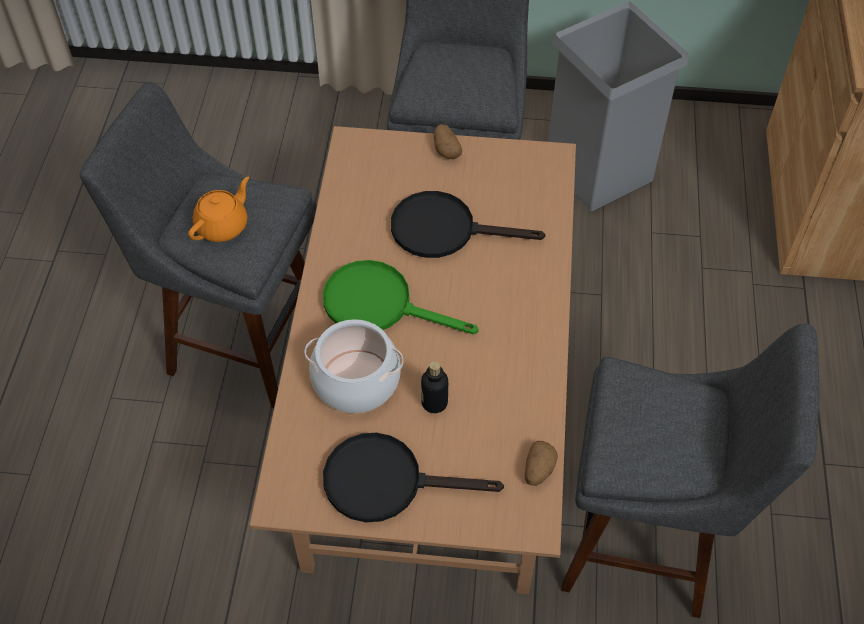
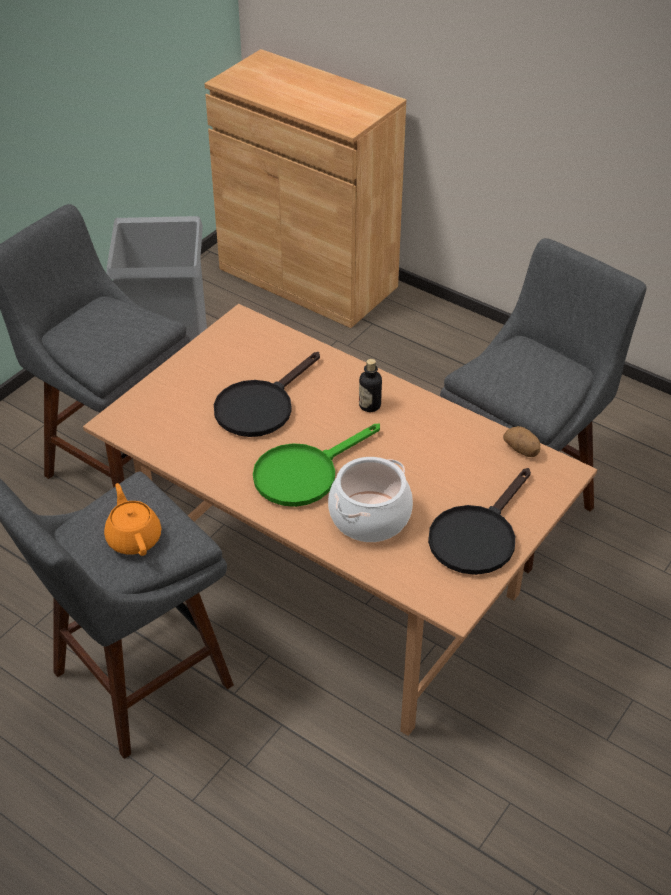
camera: 60 degrees left, 10 degrees down
bottle [421,361,448,413] -> bottle moved to [359,359,382,412]
potato [434,124,462,159] -> none

